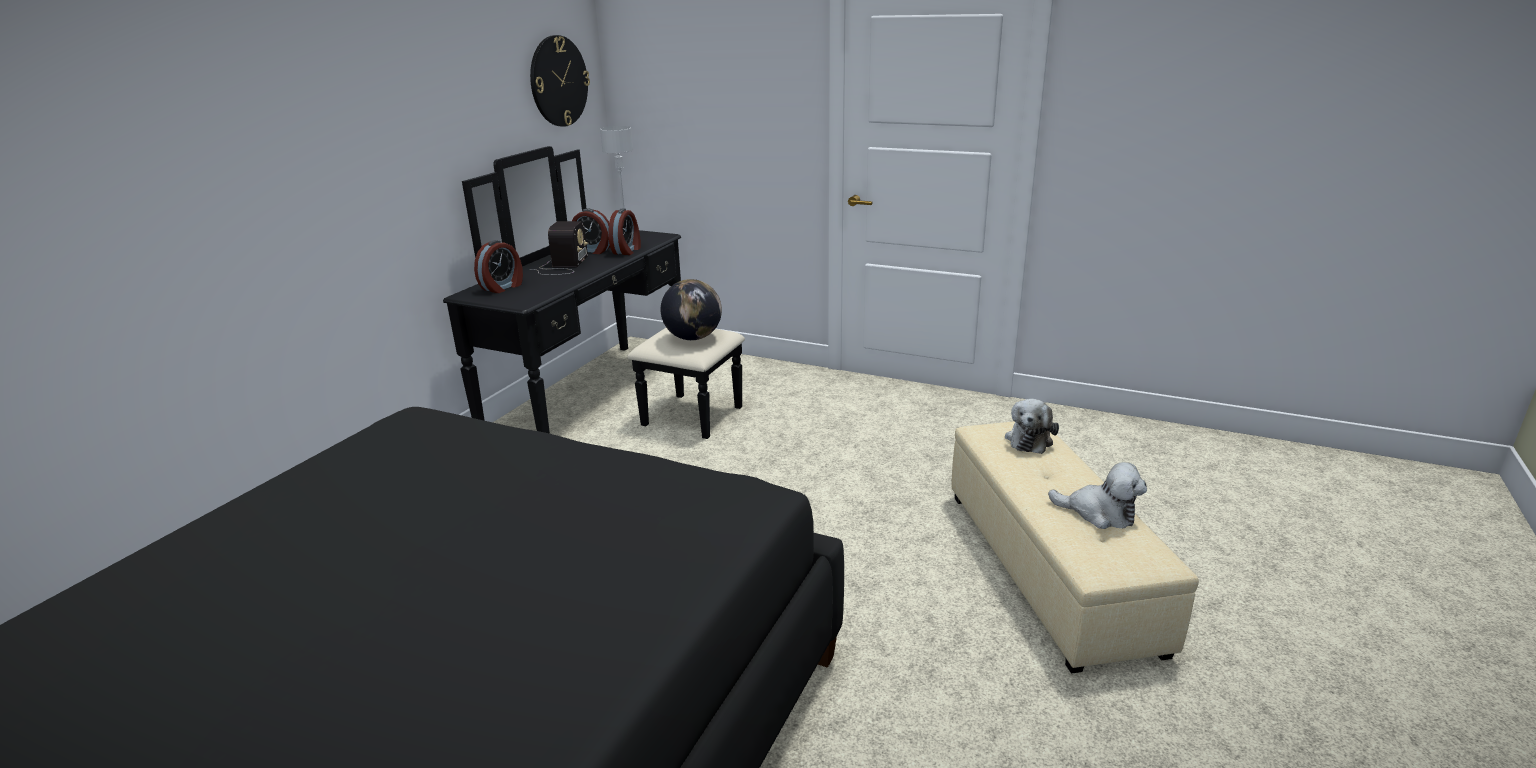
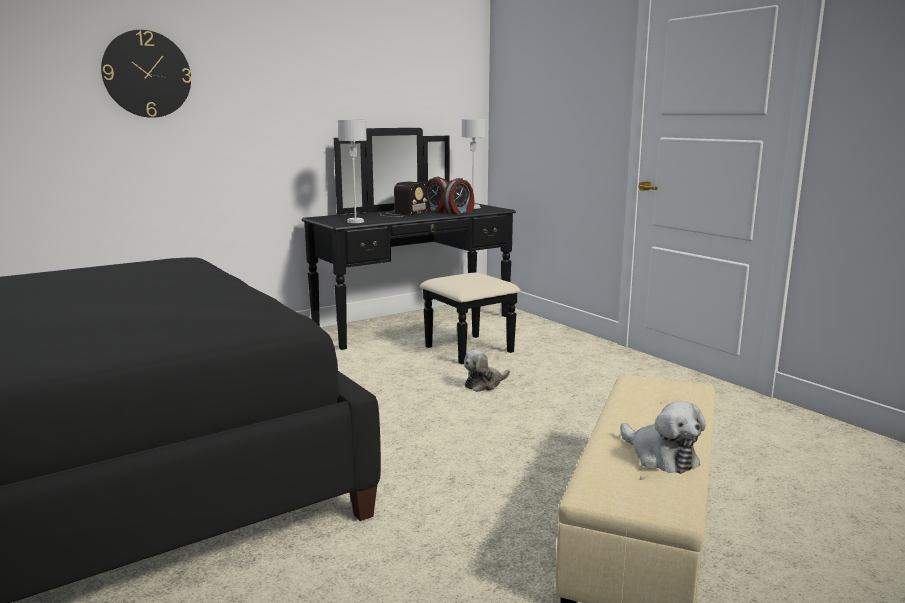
camera: 30 degrees right, 10 degrees down
alarm clock [474,240,523,293] -> none
wall clock [530,35,590,127] -> wall clock moved to [101,30,191,118]
globe [661,279,722,340] -> none
plush toy [1005,399,1059,454] -> plush toy moved to [464,350,510,392]
none -> grey table lamp [338,120,367,223]

